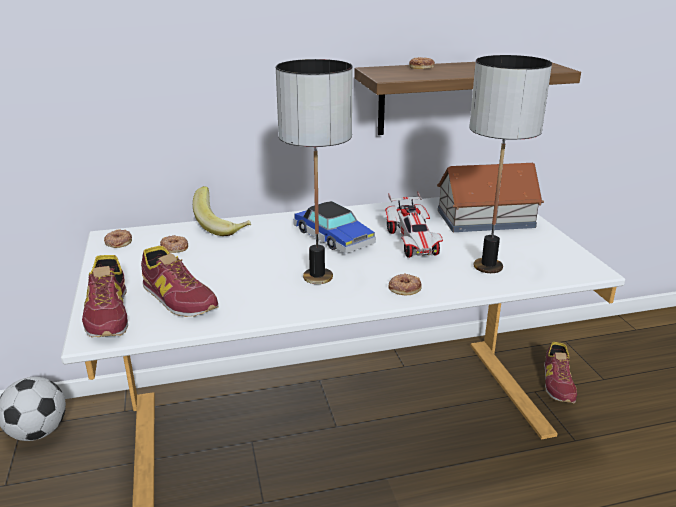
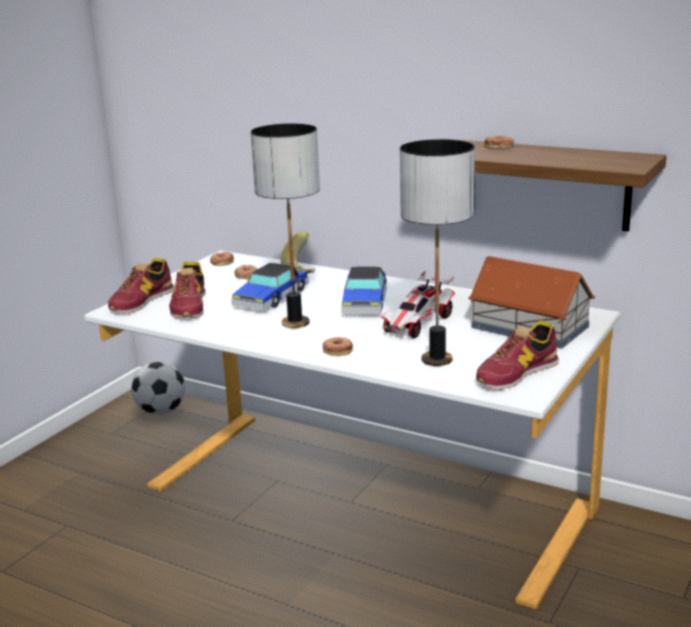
camera: 45 degrees right, 5 degrees down
shoe [544,342,577,403] -> shoe moved to [476,320,559,390]
none -> toy car [231,263,309,311]

